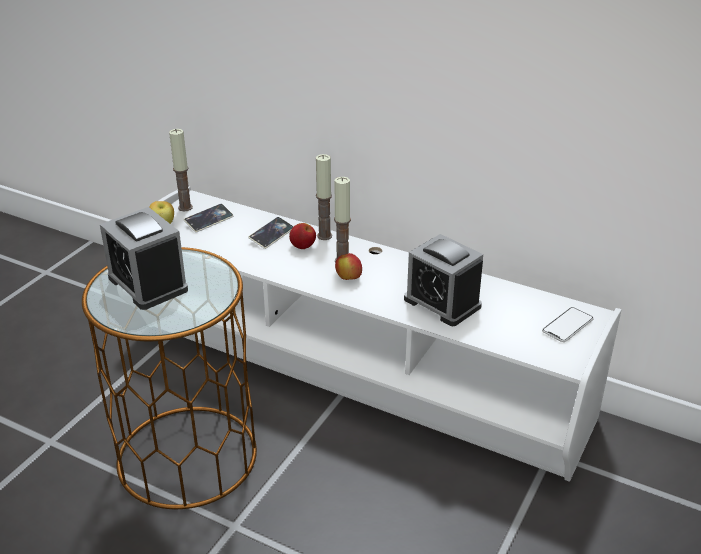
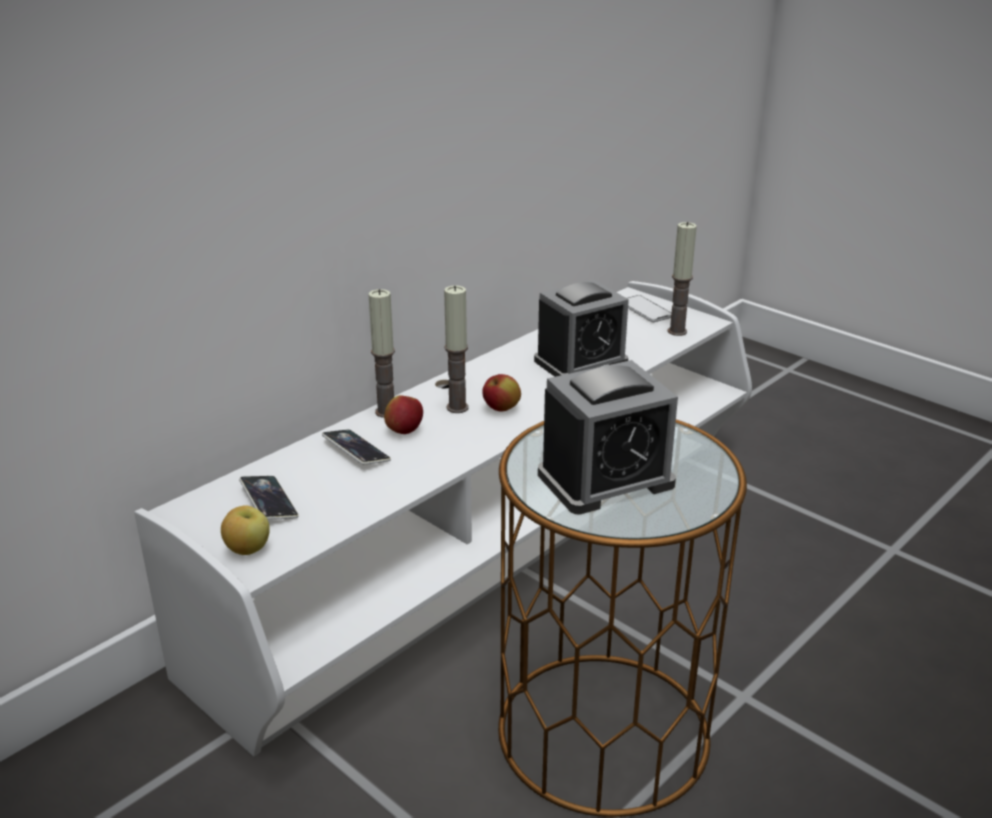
camera: 75 degrees left, 5 degrees down
candle [169,129,193,211] -> candle moved to [668,222,697,336]

